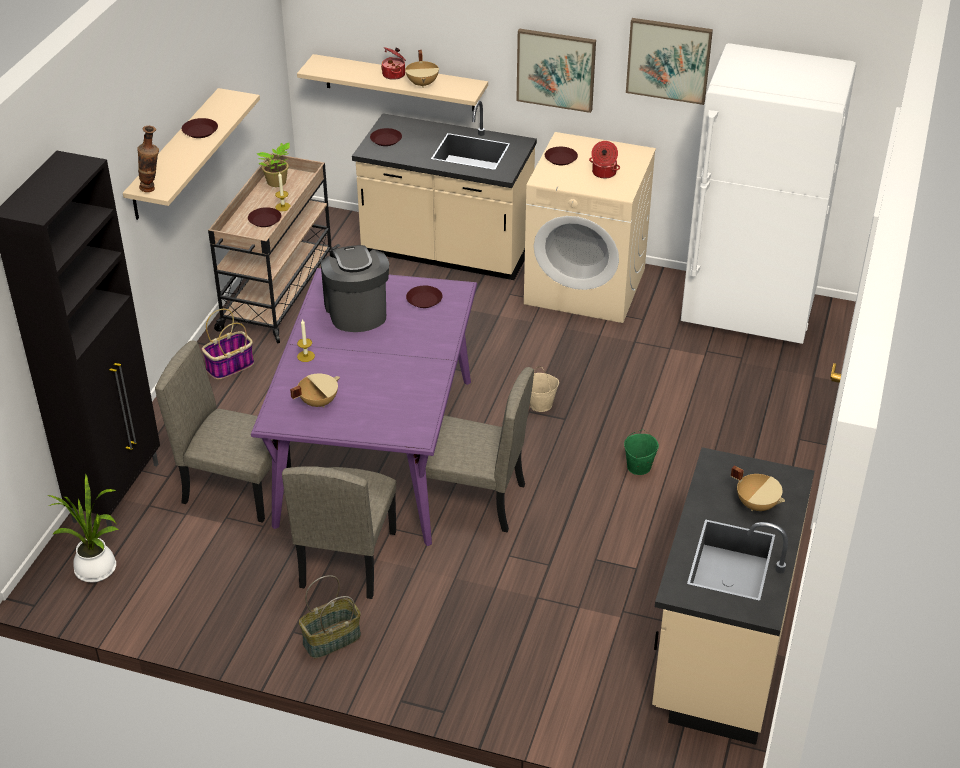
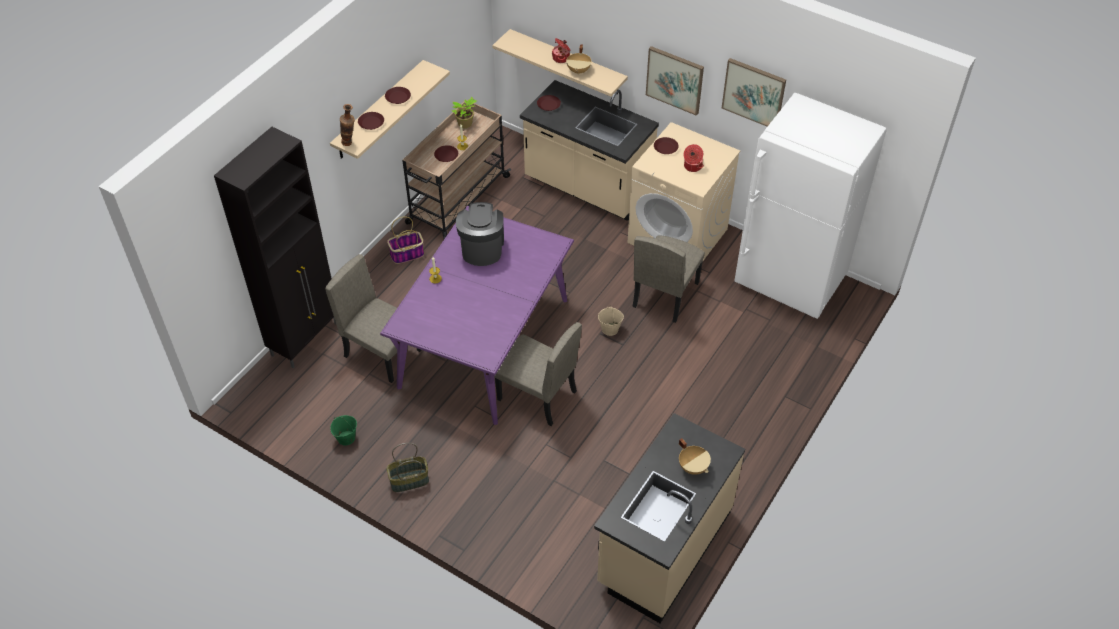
camera: 15 degrees right, 10 degrees up
potted plant [48,474,120,583] -> none
beige chair [282,466,396,599] -> beige chair moved to [632,236,705,323]
beige cooking pot [290,374,340,408] -> none
brown plate [406,286,443,308] -> brown plate moved to [358,112,384,130]
green bucket [624,430,659,475] -> green bucket moved to [331,415,357,445]

